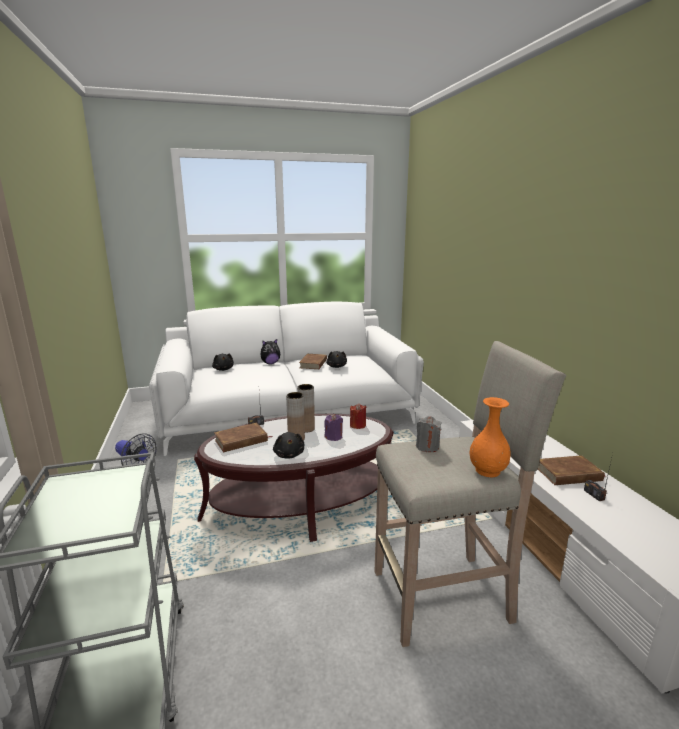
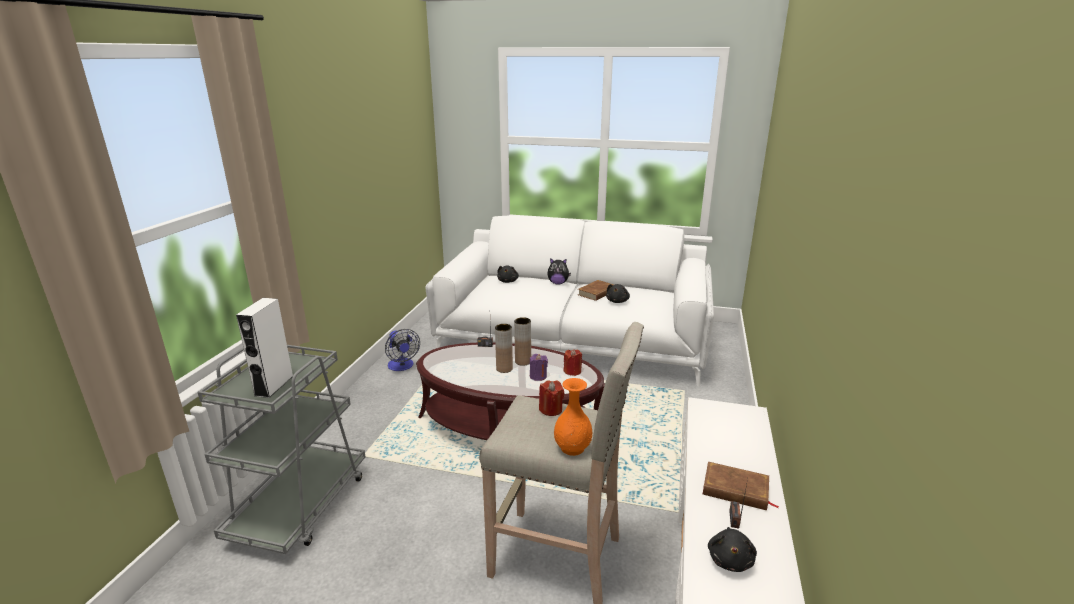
camera: 30 degrees right, 5 degrees up
brown book [214,423,272,452] -> none
black plush toy [273,432,305,459] -> black plush toy moved to [708,527,757,572]
grey candle [416,416,442,452] -> red candle [539,380,564,416]
none -> white speaker [236,298,293,398]

